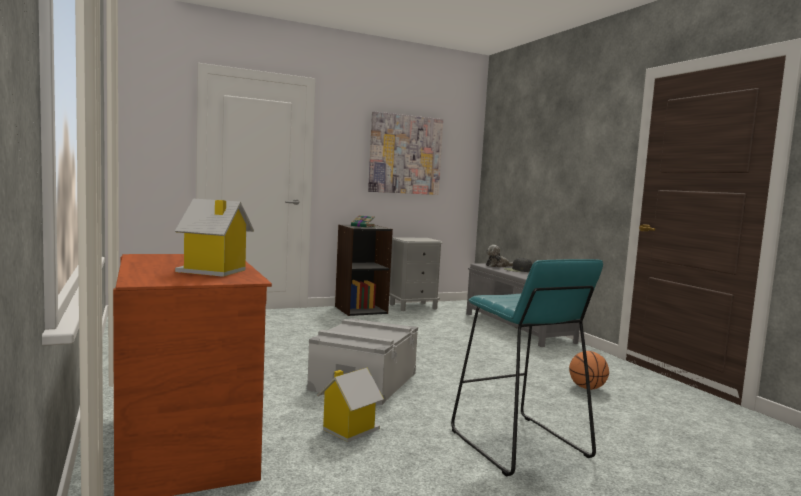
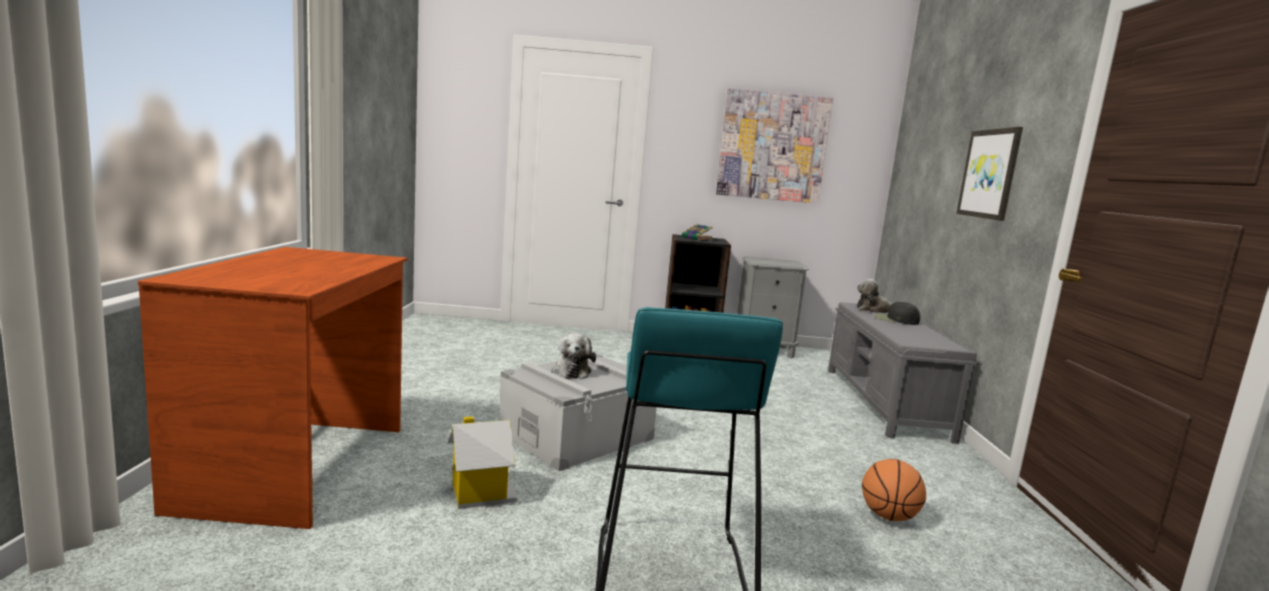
camera: 25 degrees right, 5 degrees up
toy house [175,199,254,277] -> none
none -> plush toy [552,333,596,379]
none -> picture [956,127,1023,221]

